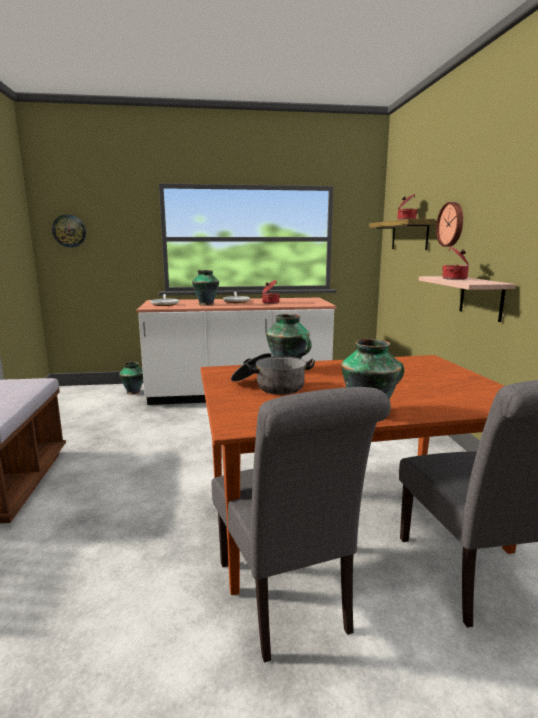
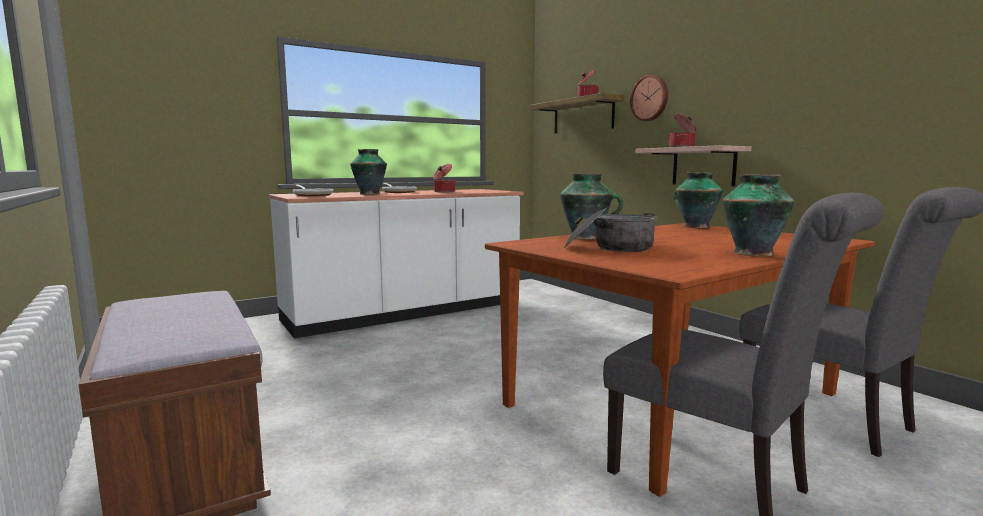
camera: 25 degrees left, 5 degrees down
wall clock [52,214,86,247] -> none
vase [119,362,143,395] -> vase moved to [674,172,723,228]

